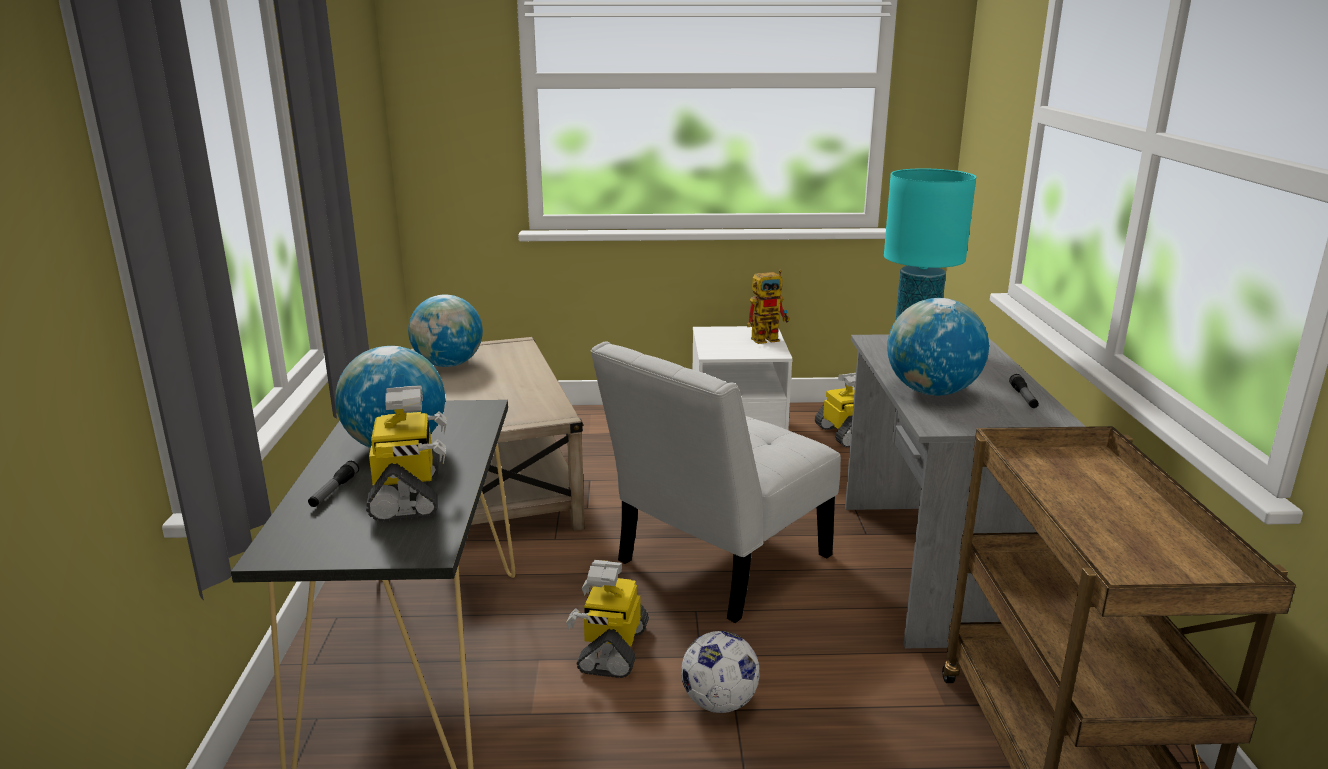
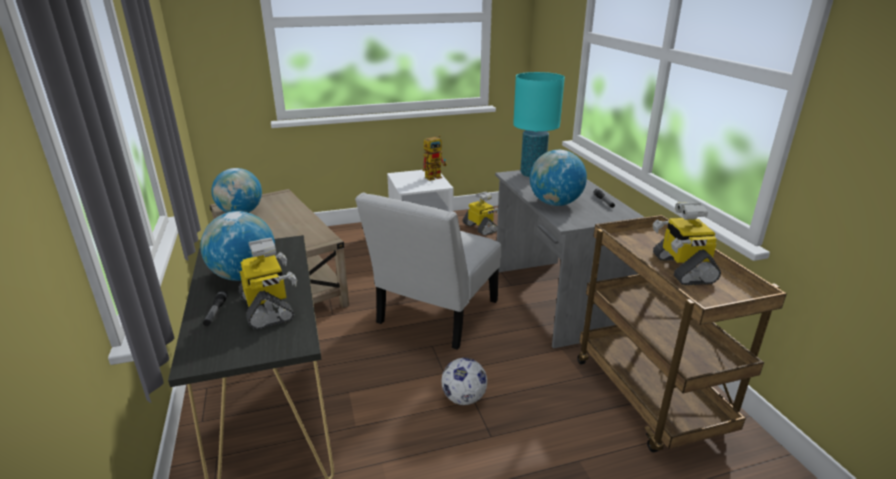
camera: 15 degrees left, 5 degrees up
toy robot [566,560,649,678] -> toy robot moved to [653,202,721,285]

